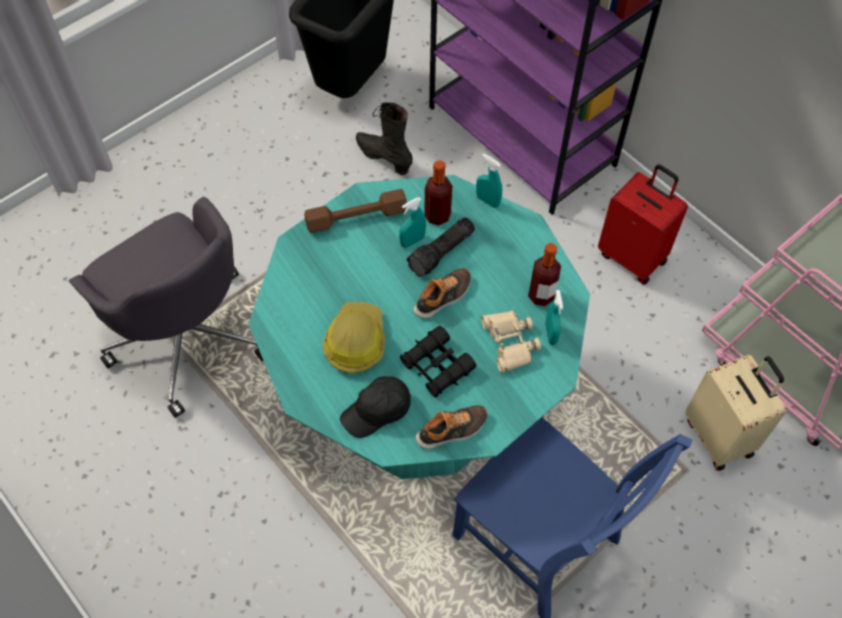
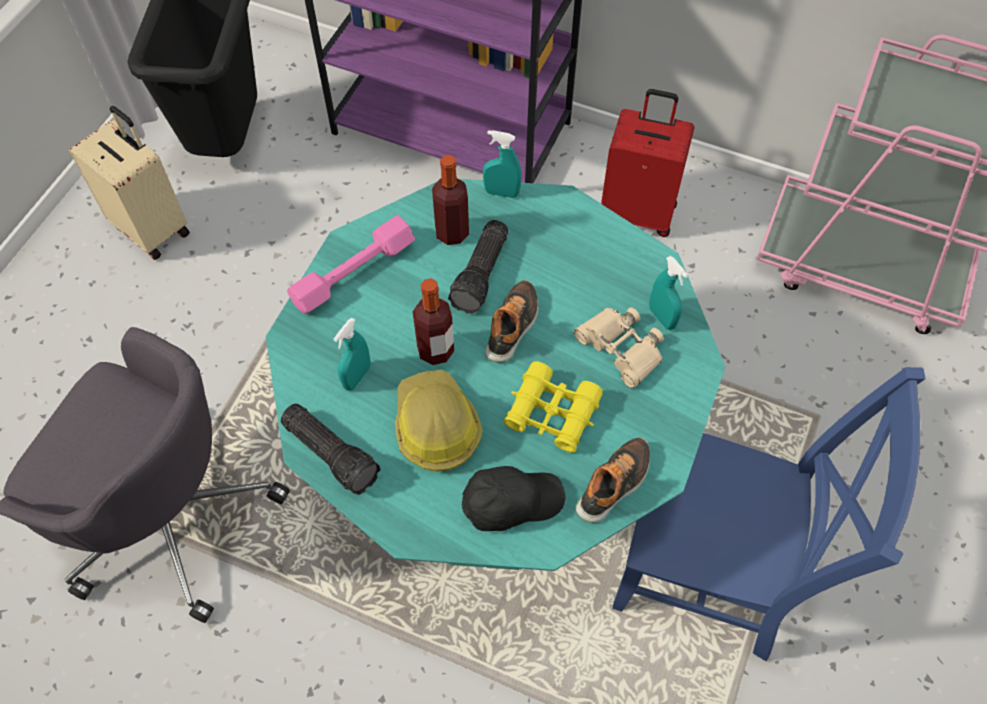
camera: 25 degrees left, 0 degrees up
brown dumbbell [305,189,407,233] -> pink dumbbell [287,215,415,314]
black cap [340,376,411,438] -> black cap turned 135 degrees counterclockwise [462,466,565,531]
black boot [356,102,413,175] -> none
turquoise spray bottle [399,197,426,248] -> turquoise spray bottle moved to [333,318,371,391]
black binoculars [400,326,476,398] -> yellow binoculars [504,361,603,453]
bottle [528,243,561,306] -> bottle moved to [413,278,454,365]
beige suitcase [685,354,786,471] -> beige suitcase moved to [69,106,190,260]
none -> flashlight [280,403,381,495]

